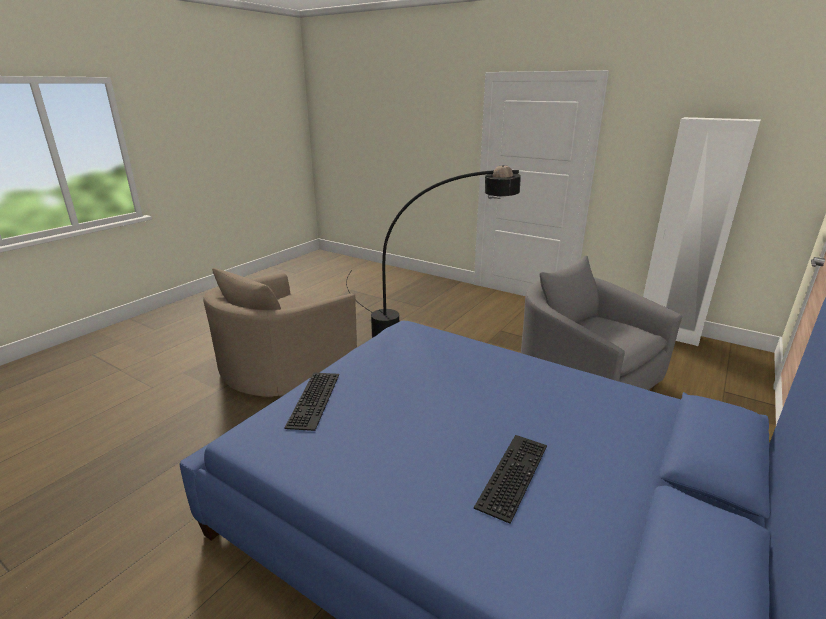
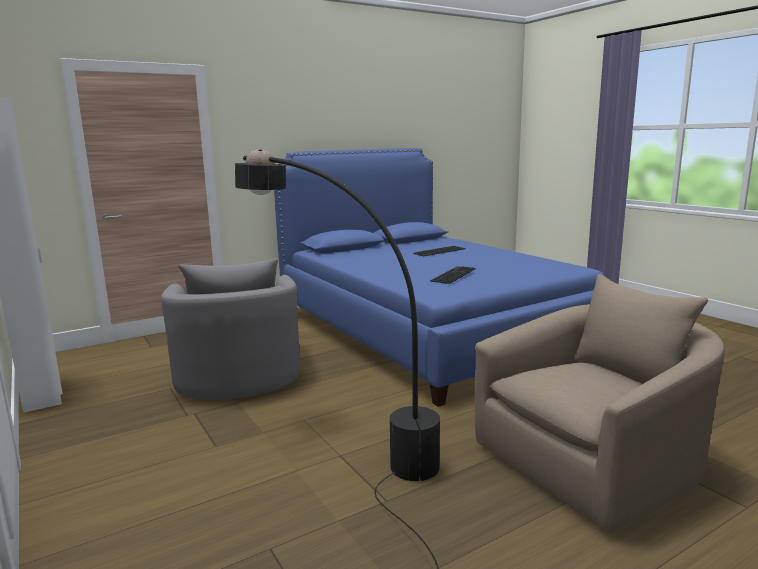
camera: 155 degrees left, 10 degrees down
keyboard [285,372,339,431] -> keyboard moved to [430,266,476,284]

